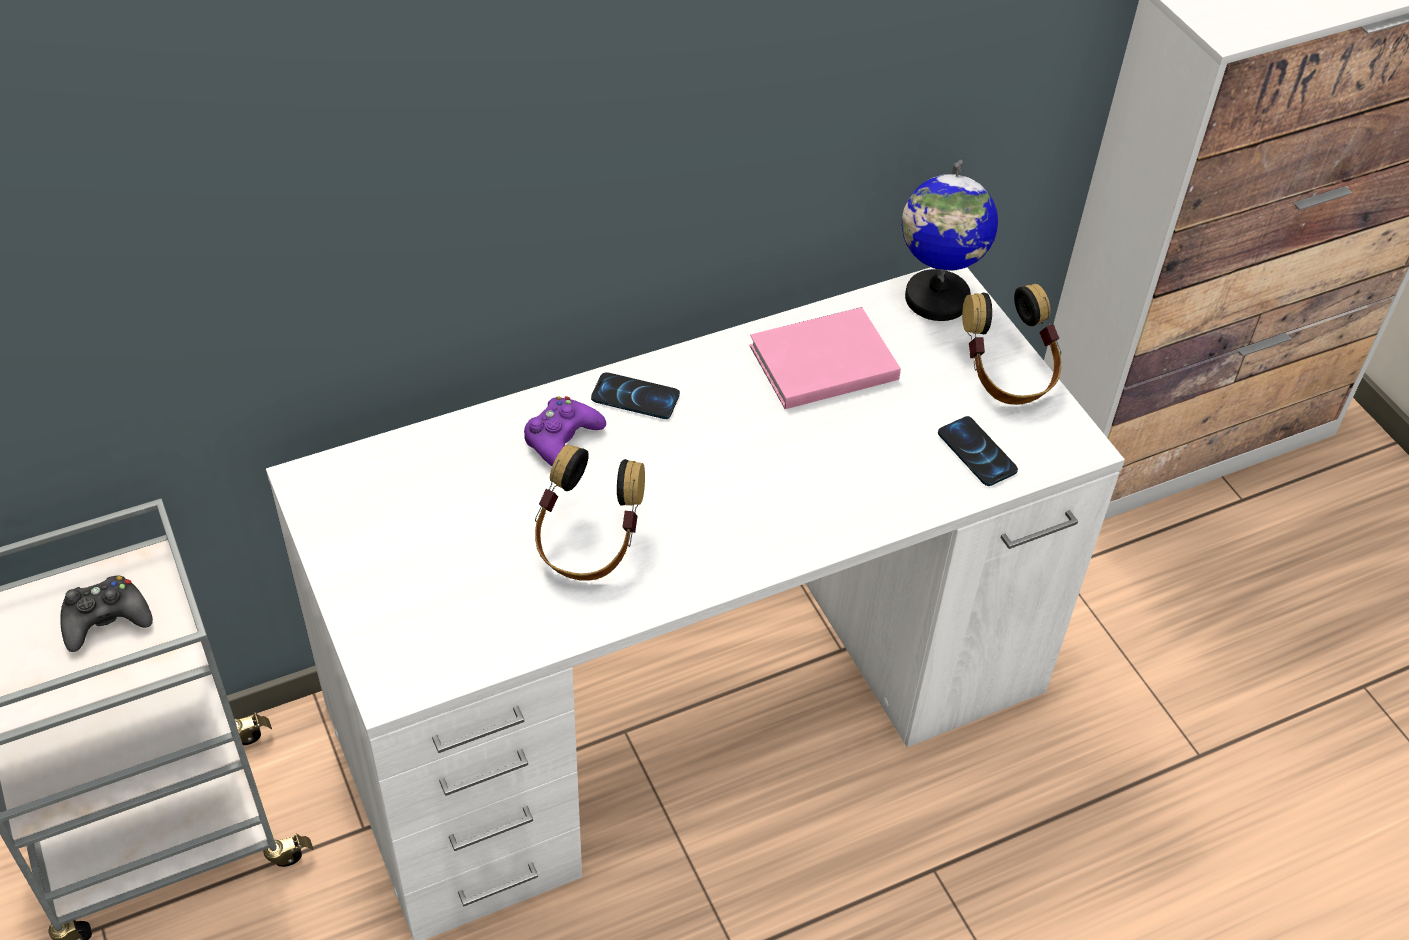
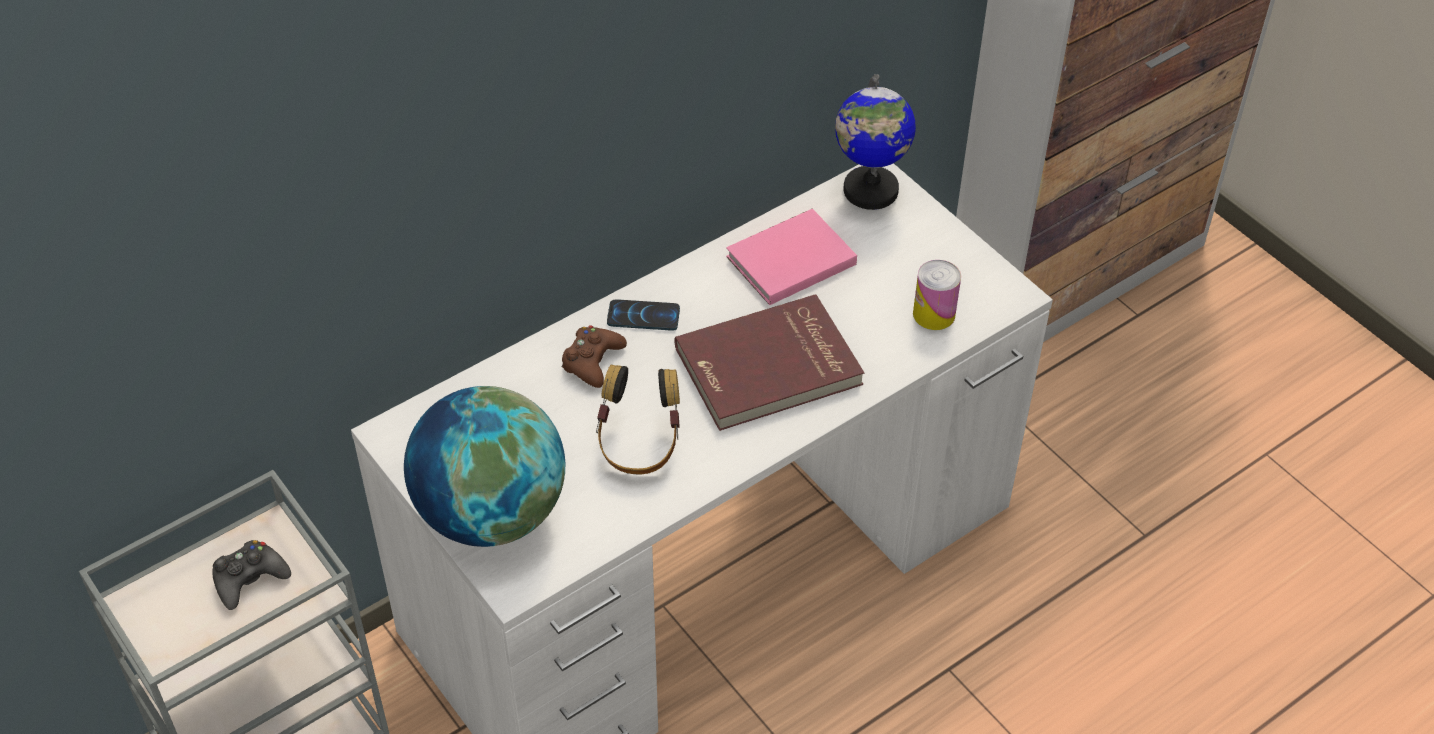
camera: 10 degrees left, 0 degrees up
purple game controller [524,396,606,466] -> brown game controller [562,325,627,388]
phone [938,416,1018,486] -> can [913,260,961,330]
headphones [962,284,1061,405] -> none
none -> globe [404,386,565,547]
none -> red book [674,294,864,431]

